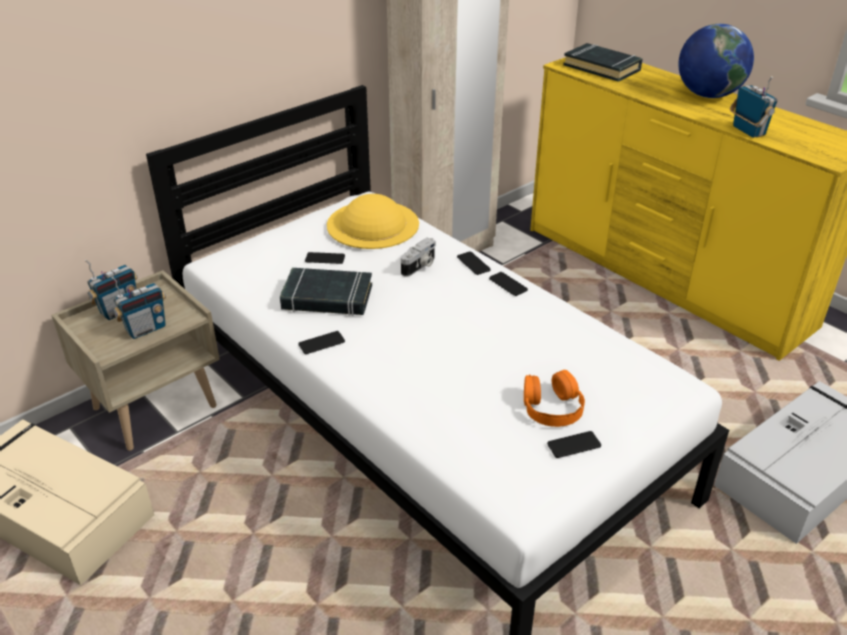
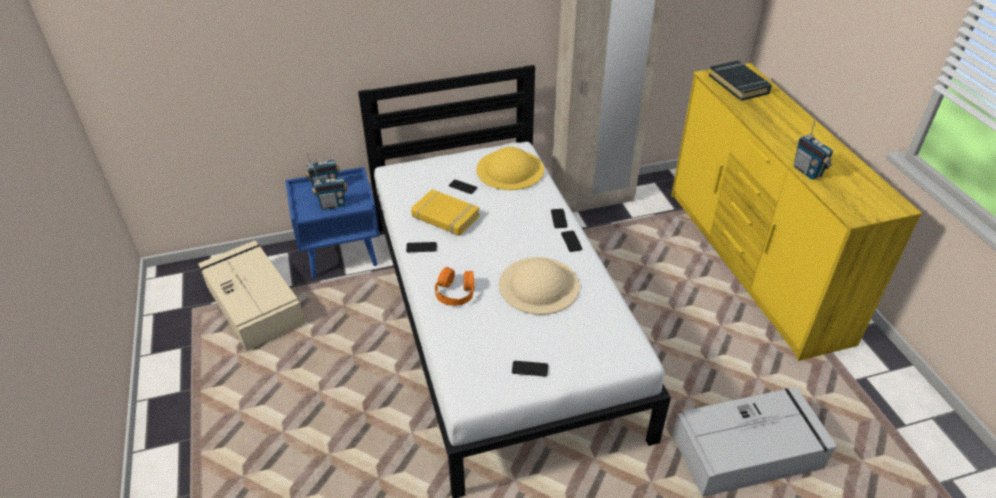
camera: 25 degrees right, 5 degrees up
beige nightstand [51,270,220,451] -> blue nightstand [285,167,380,278]
black book [280,268,372,316] -> yellow book [411,189,480,236]
camera [401,238,436,277] -> none
orange headphones [524,370,585,427] -> orange headphones moved to [435,267,474,306]
globe [678,24,754,98] -> none
radio [730,76,777,138] -> radio turned 150 degrees clockwise [794,119,833,180]
none -> beige hat [499,257,580,315]

